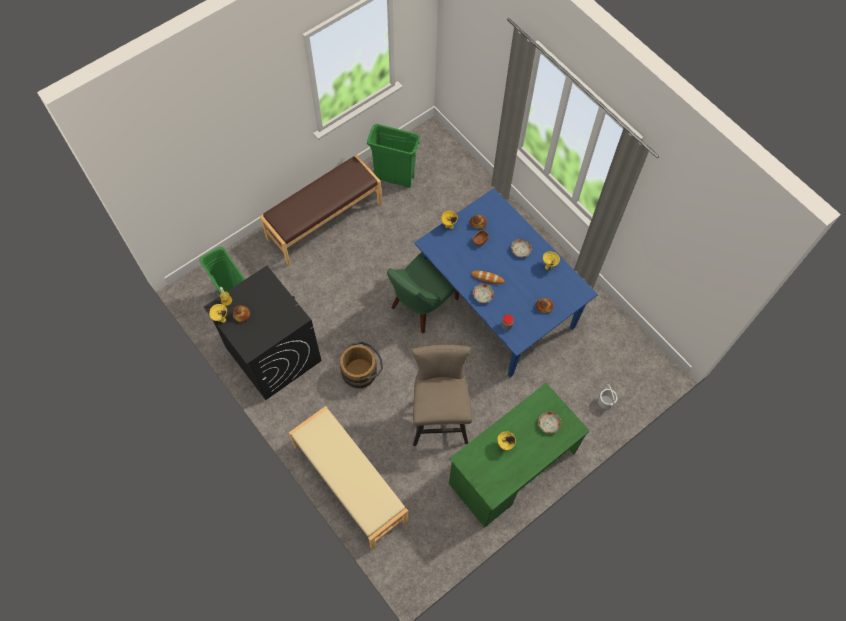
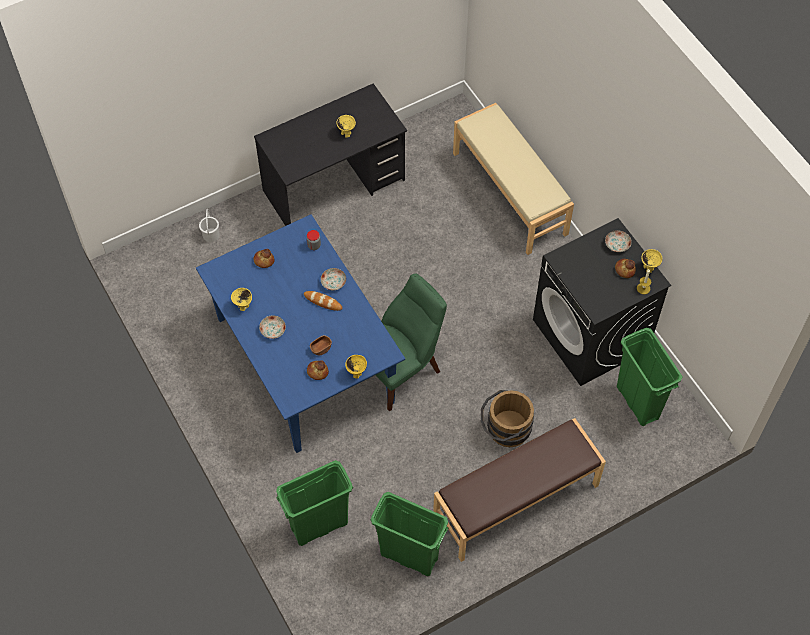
camera: 170 degrees left, 5 degrees down
brown bucket [340,342,383,389] -> brown bucket moved to [481,390,534,447]
beige stool [411,345,472,446] -> none
green desk [449,383,590,528] -> black desk [254,83,407,226]
plate [538,412,561,433] -> plate moved to [605,230,632,252]
none -> green trash can [276,460,354,546]

